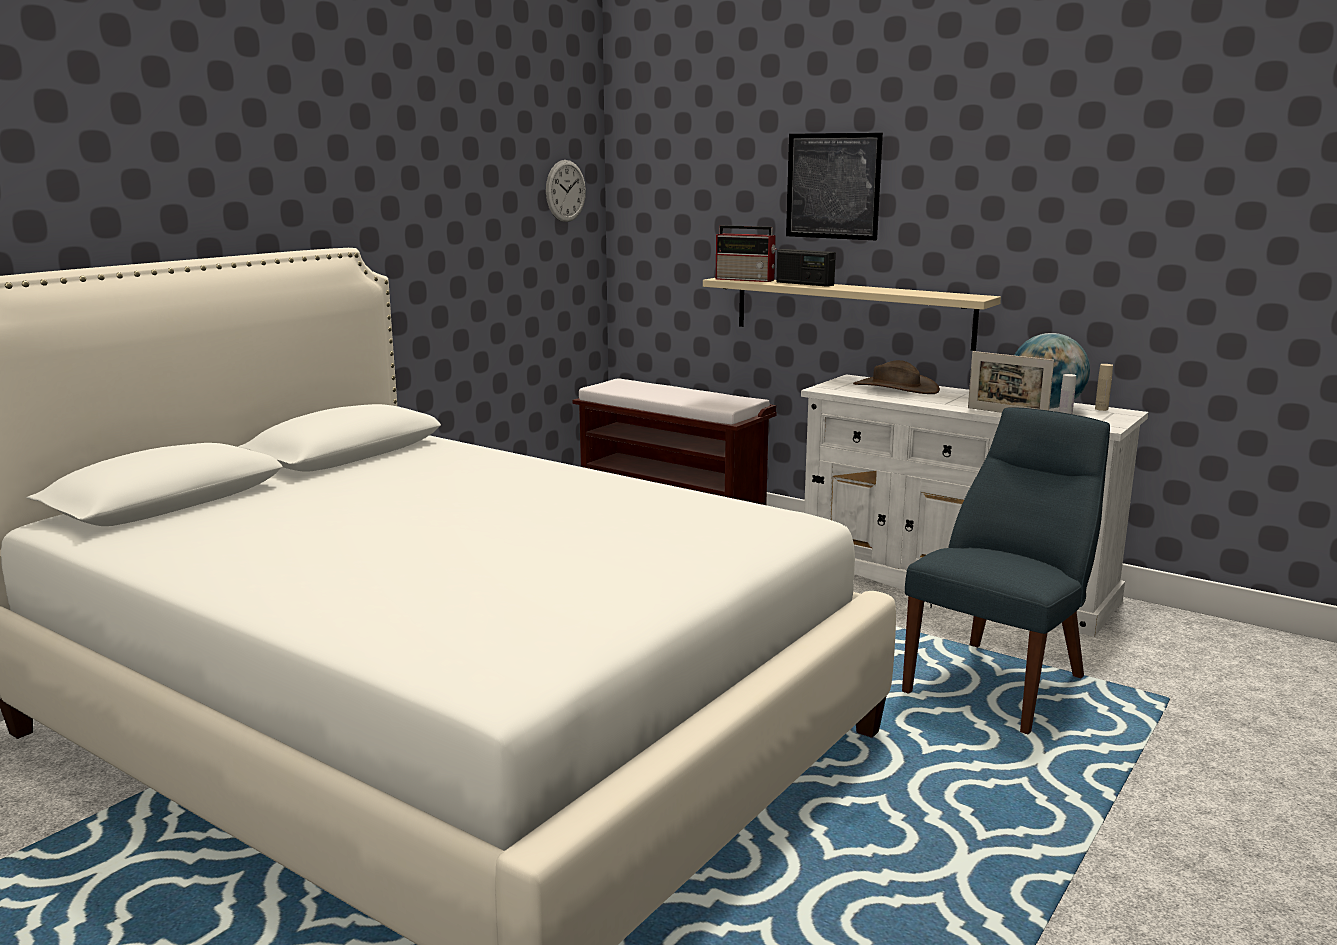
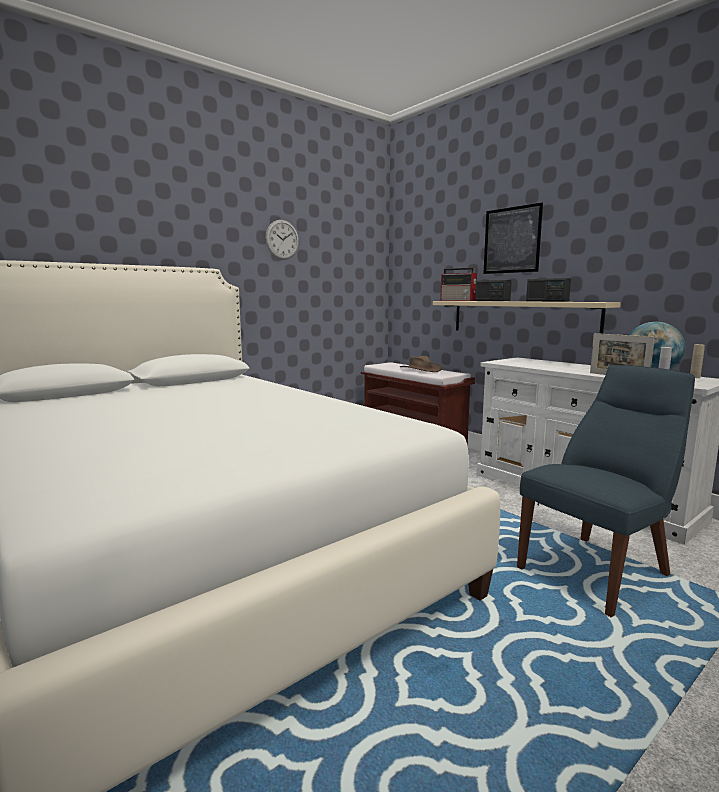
camera: 15 degrees right, 5 degrees down
wall clock [546,160,586,222] -> wall clock moved to [265,220,299,260]
brown hat [853,360,940,394] -> brown hat moved to [400,356,442,372]
none -> radio [526,278,571,302]

